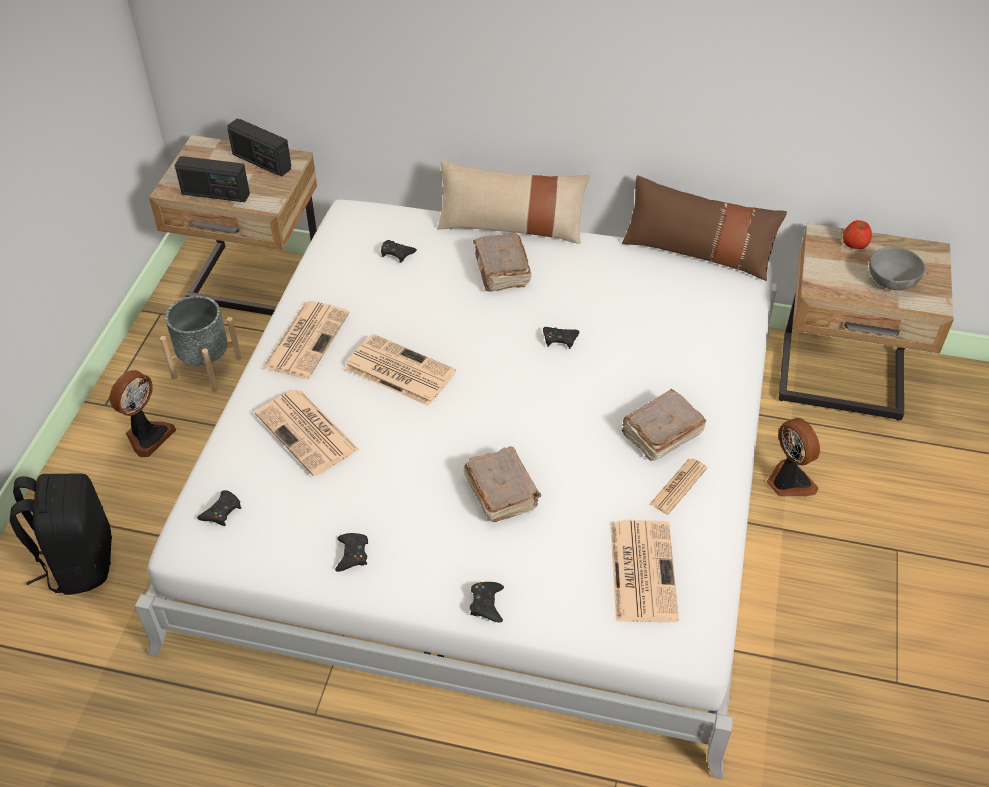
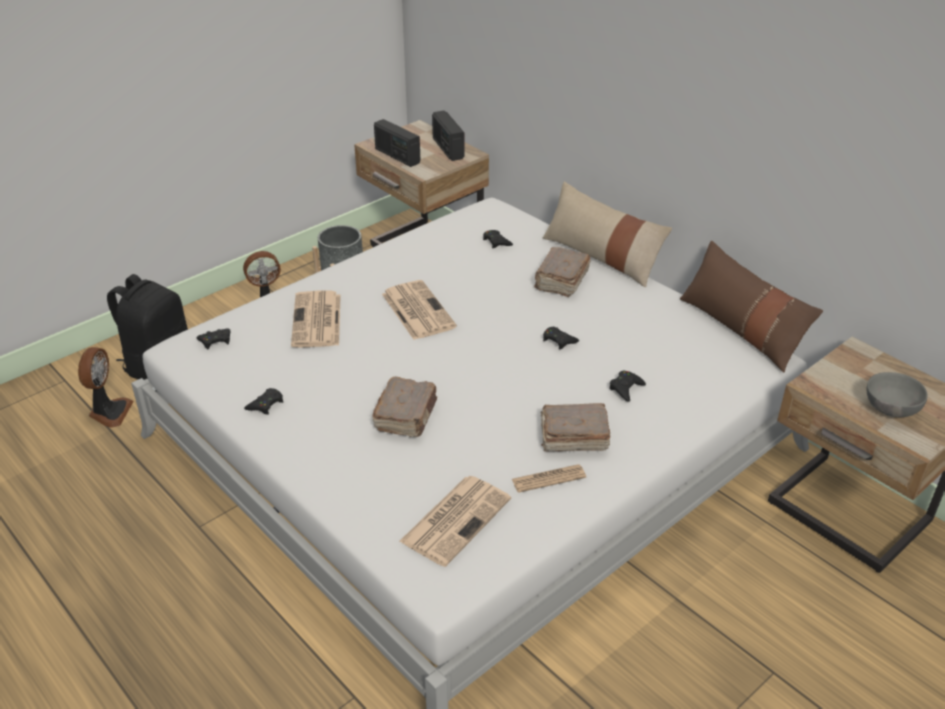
camera: 35 degrees right, 10 degrees down
newspaper [262,301,350,379] -> none
black game controller [470,582,504,623] -> black game controller moved to [609,371,646,402]
fan [767,418,820,496] -> fan moved to [78,347,134,428]
apple [843,220,872,249] -> none

